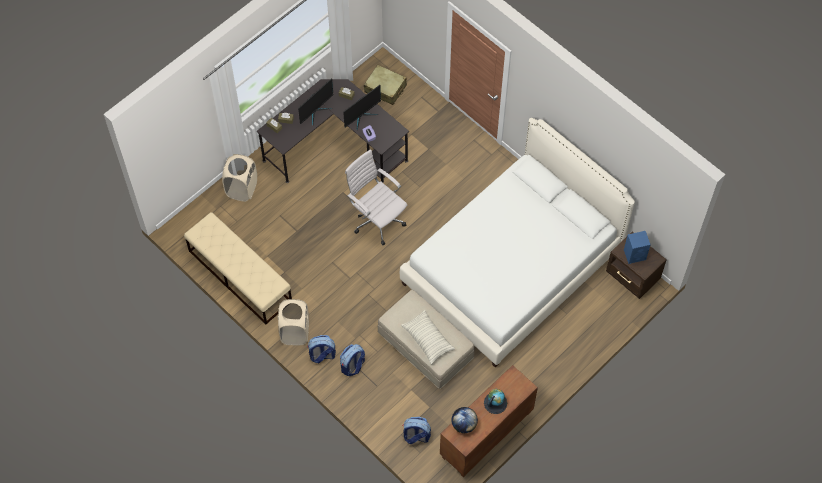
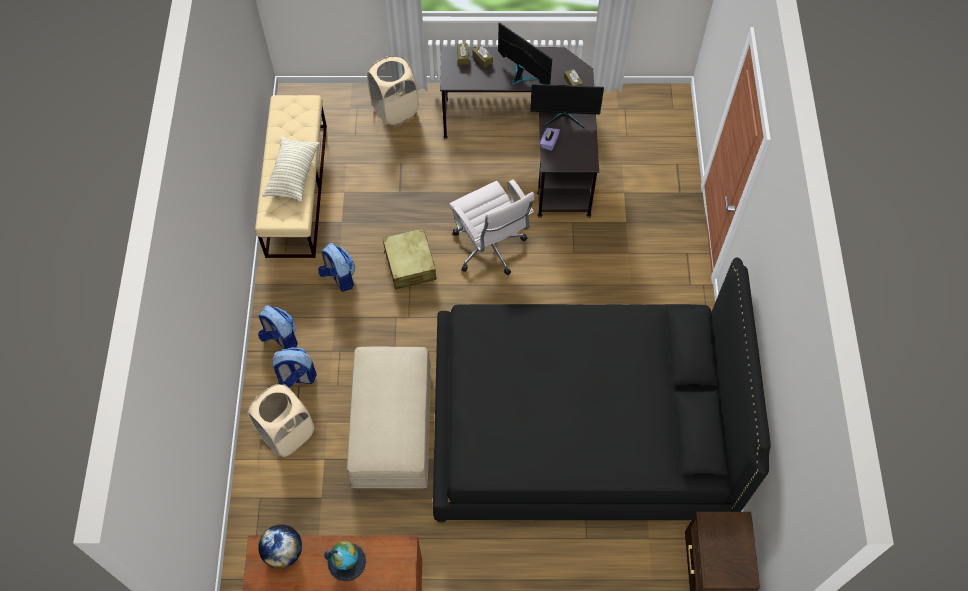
camera: 45 degrees right, 0 degrees up
beige laundry basket [277,299,309,345] -> beige laundry basket moved to [247,384,314,457]
monitor [298,78,334,126] -> monitor turned 135 degrees counterclockwise [498,22,552,85]
white office chair [345,149,407,245] -> white office chair turned 150 degrees clockwise [449,180,534,275]
beige suitcase [364,65,407,105] -> beige suitcase moved to [382,228,437,289]
white bed [400,118,635,368] -> black bed [433,258,771,523]
pillow [401,310,455,365] -> pillow moved to [262,137,319,201]
backpack [402,417,431,444] -> backpack moved to [318,243,355,292]
blue speaker [624,231,651,264] -> none

